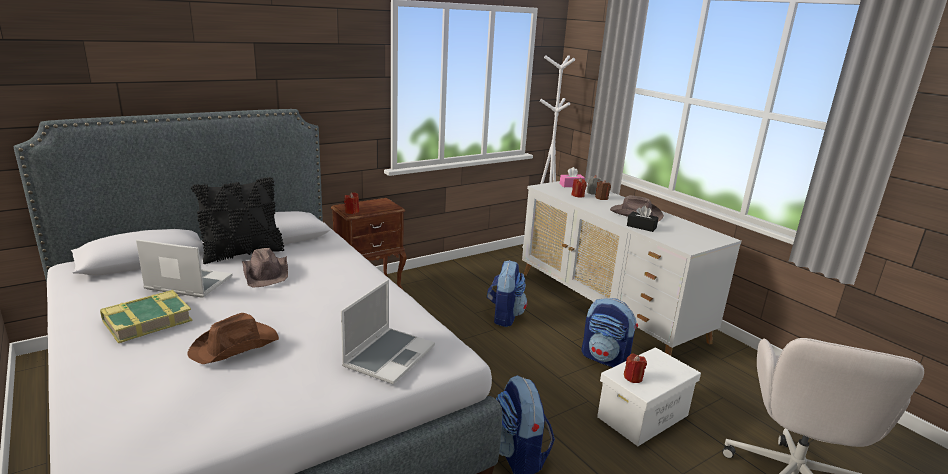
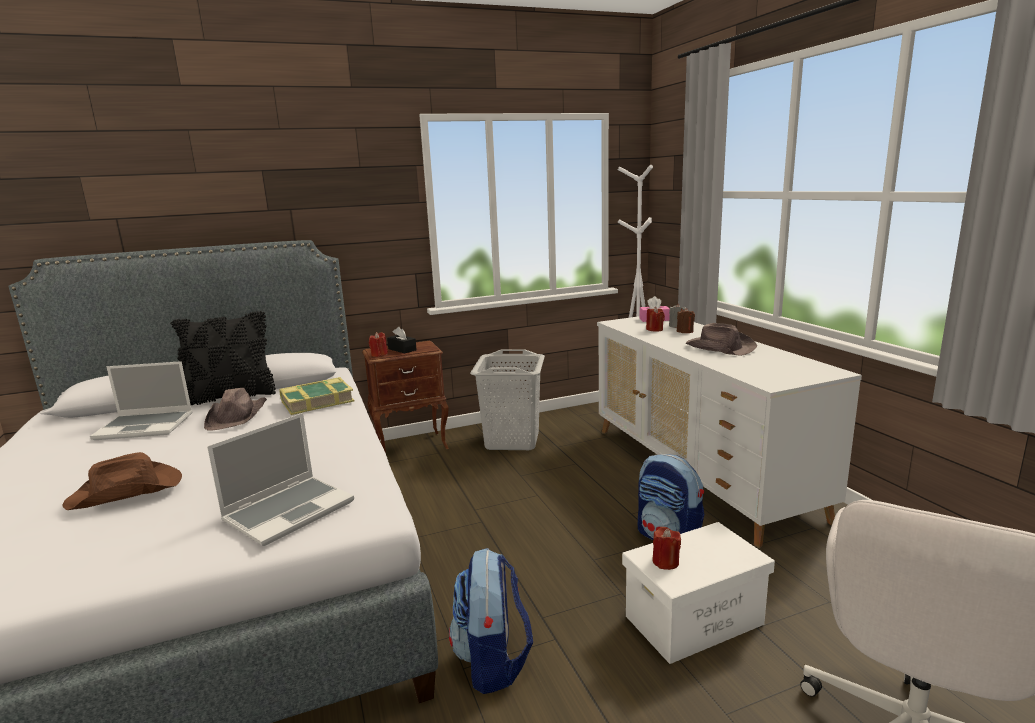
camera: 15 degrees right, 5 degrees down
book [100,290,193,343] -> book moved to [279,377,354,415]
laptop [136,240,232,298] -> laptop turned 150 degrees clockwise [90,361,192,440]
backpack [487,260,527,327] -> none
black tissue box [627,206,659,232] -> black tissue box moved to [387,327,417,354]
none -> grey laundry basket [470,349,545,450]

